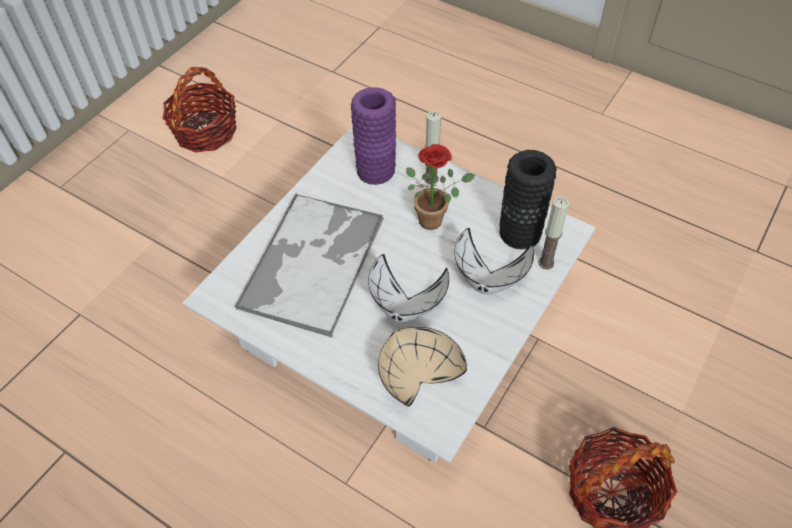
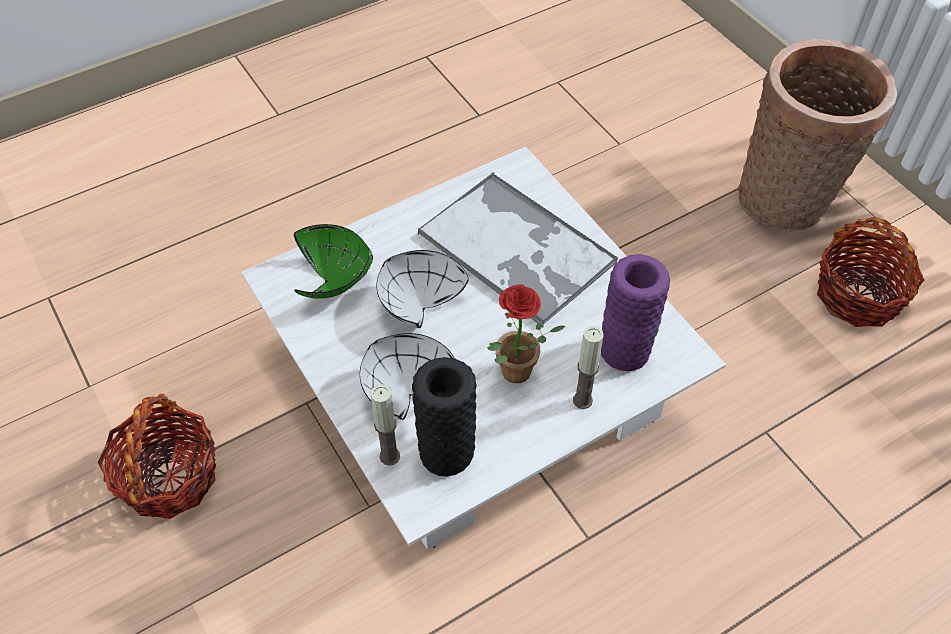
camera: 115 degrees right, 0 degrees up
beige bowl [378,327,467,407] -> green bowl [294,224,373,299]
none -> basket [738,39,897,231]

